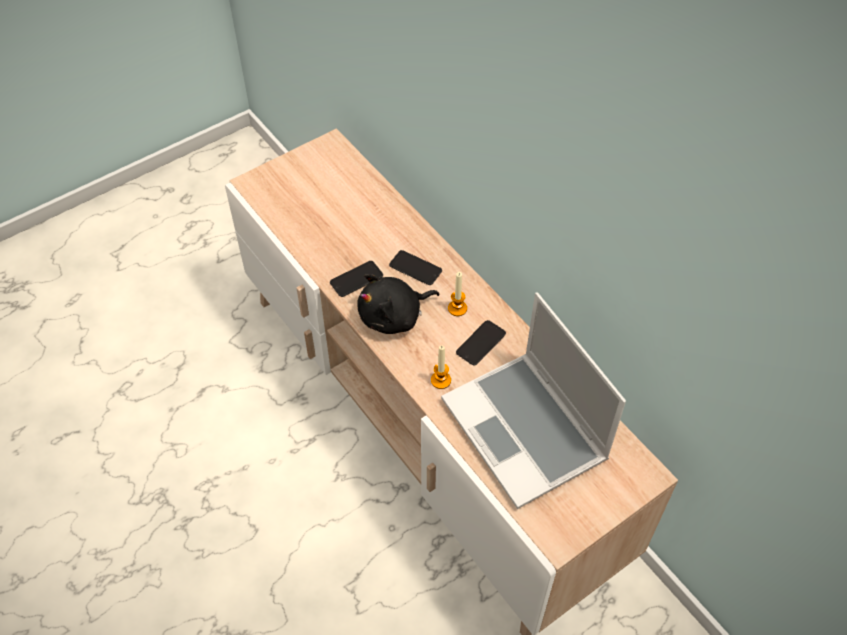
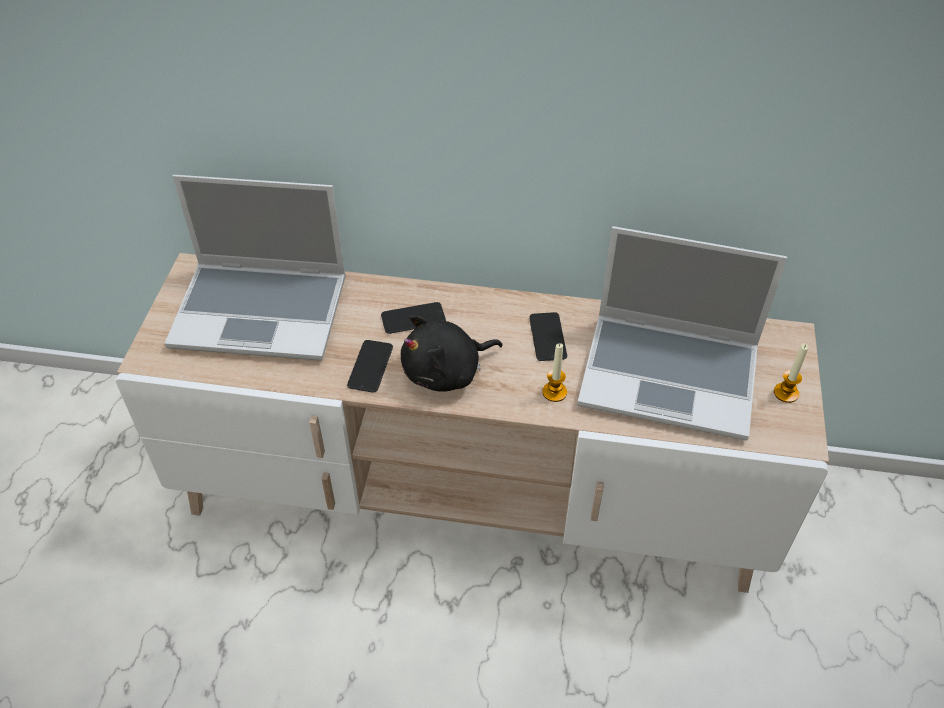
camera: 45 degrees left, 5 degrees down
black plush toy [357,274,439,334] -> black plush toy turned 45 degrees clockwise [401,315,503,391]
candle [448,272,467,316] -> candle moved to [774,343,808,403]
none -> laptop [164,175,346,361]

